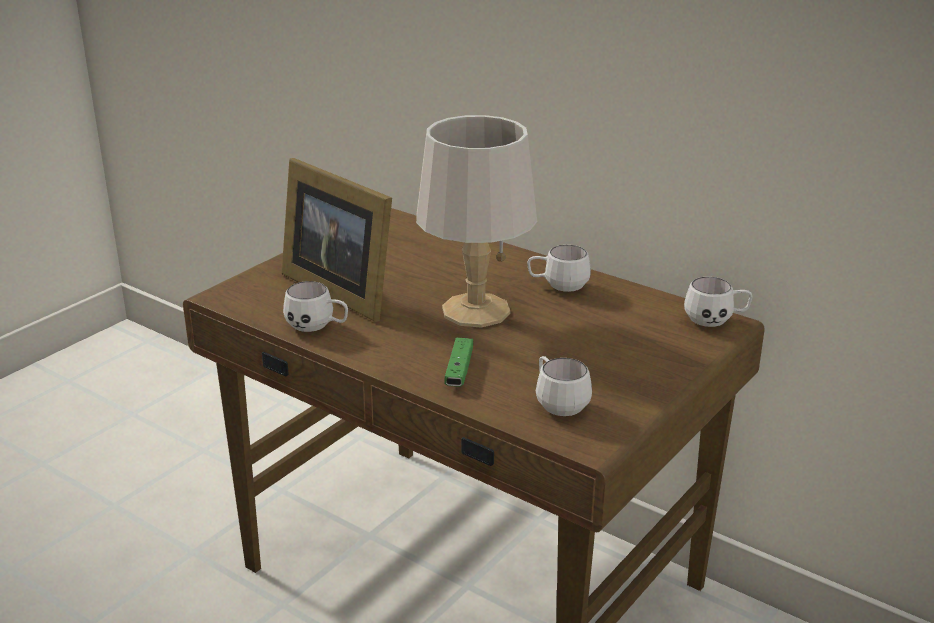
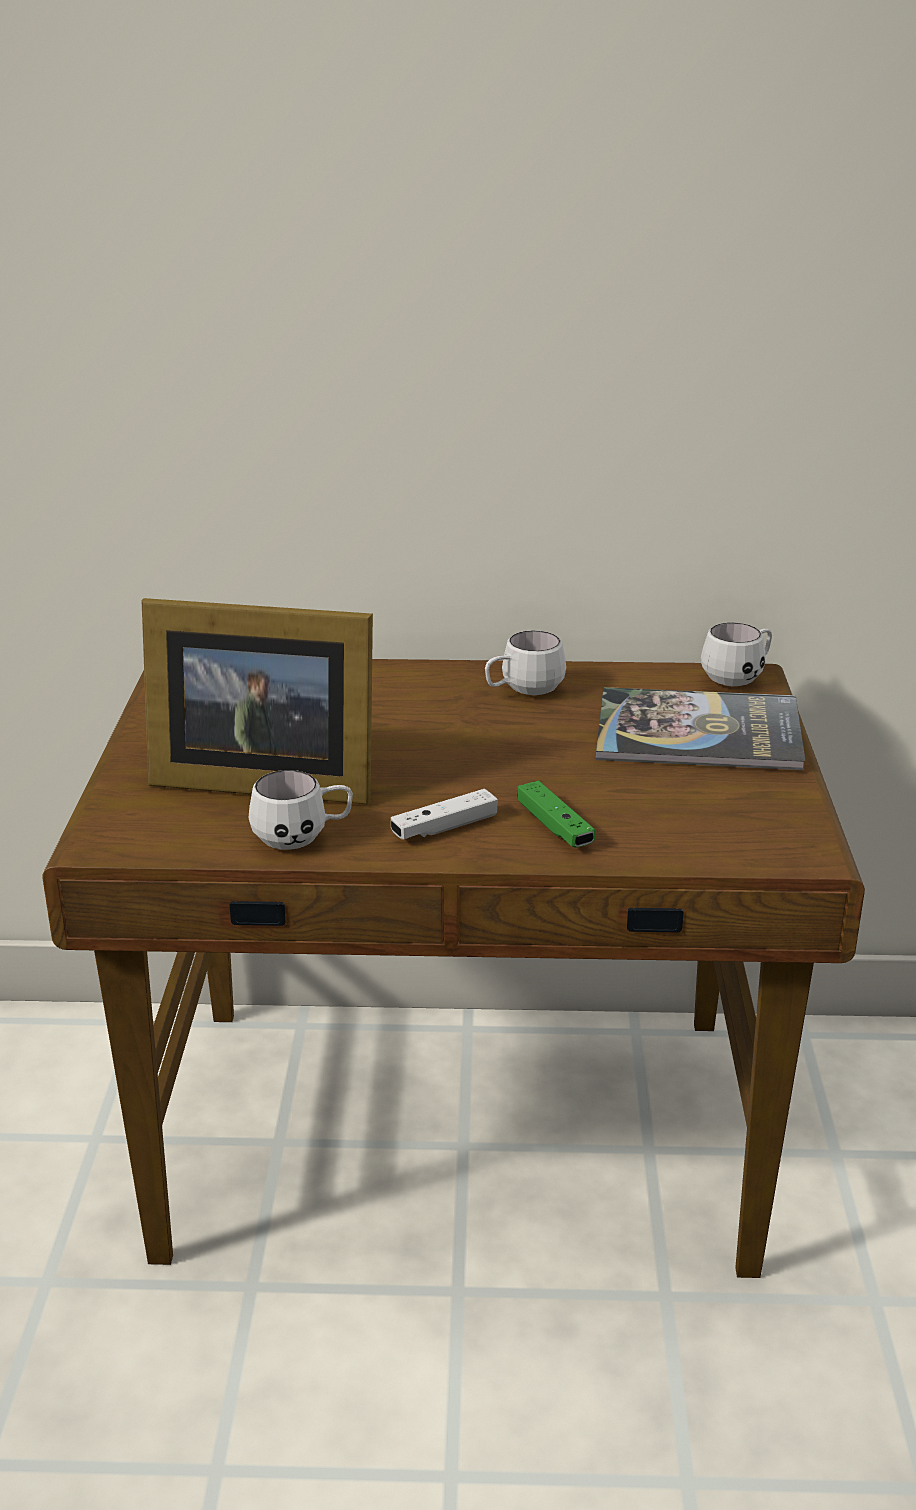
camera: 35 degrees left, 0 degrees up
grey table lamp [416,115,537,328] -> none
white mug [536,356,592,416] -> none
none -> white game controller [391,789,498,839]
none -> book [596,687,805,770]

